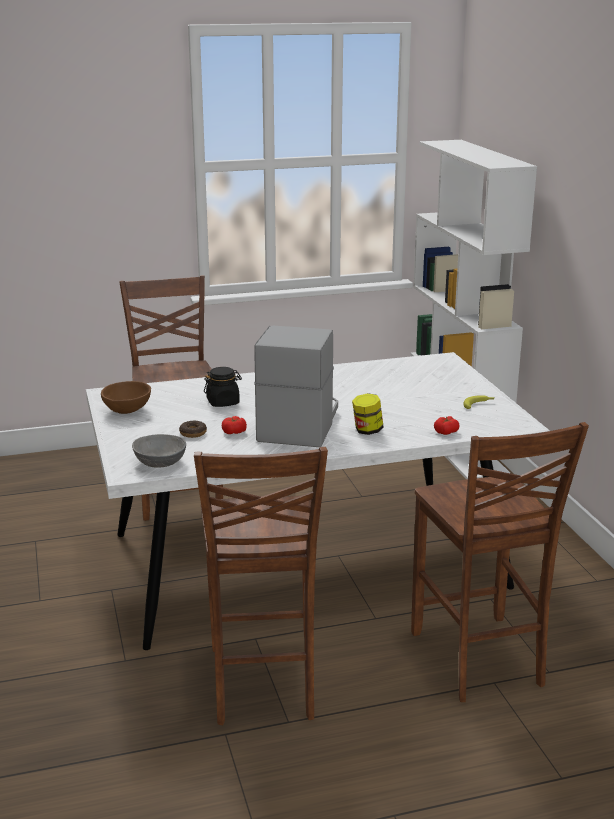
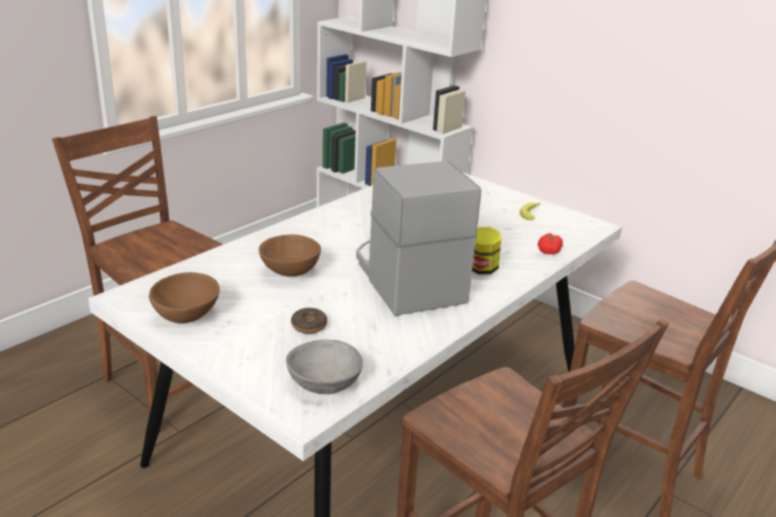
camera: 35 degrees left, 5 degrees up
black jar [204,367,242,407] -> brown bowl [259,235,321,277]
tomato [222,416,247,434] -> none

